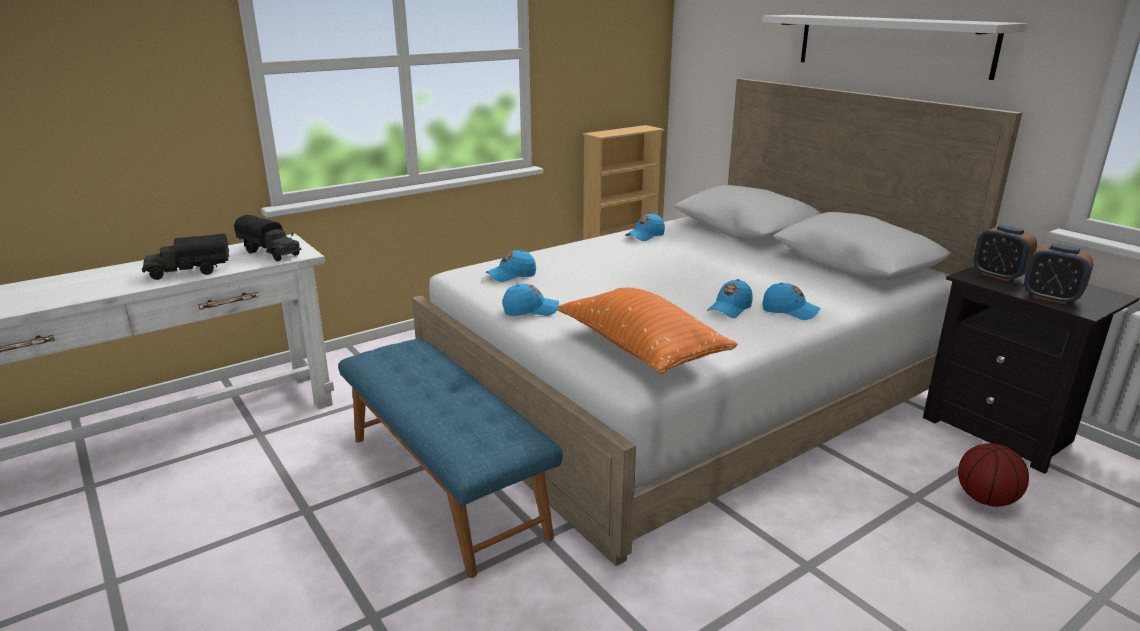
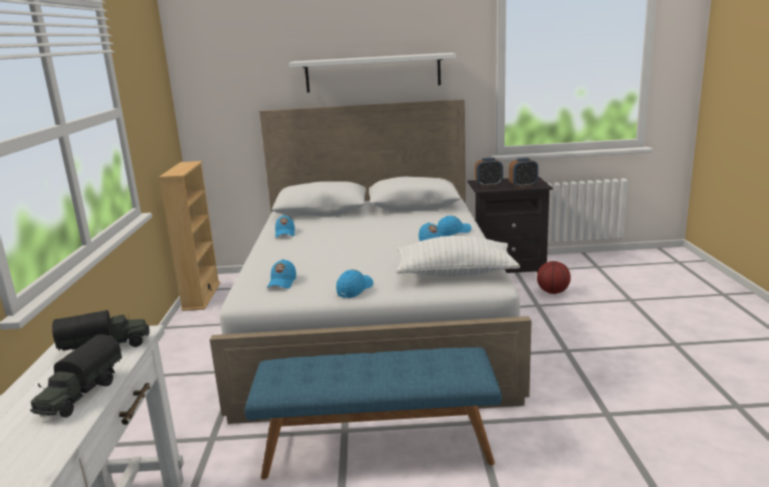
camera: 55 degrees left, 5 degrees down
orange pillow [557,287,738,374] -> white pillow [396,236,520,277]

